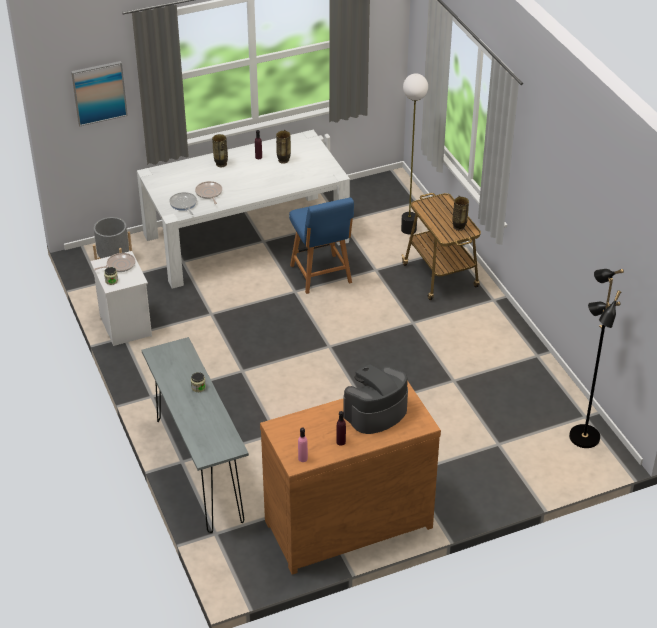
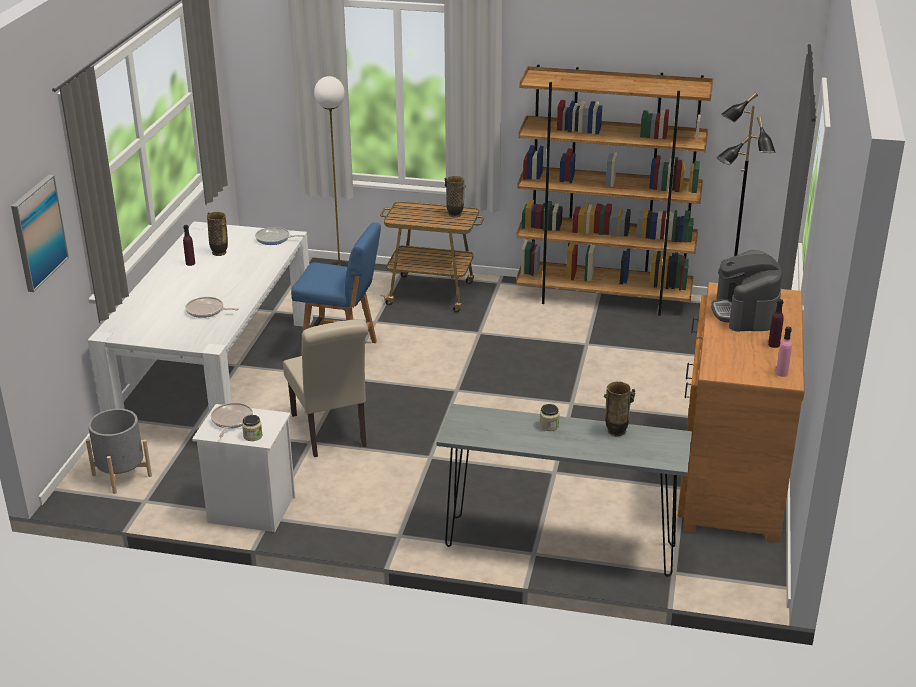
camera: 55 degrees left, 10 degrees down
frying pan [169,192,197,215] -> frying pan moved to [255,227,305,245]
vase [212,134,228,167] -> vase moved to [604,381,636,437]
none -> beige chair [283,319,368,457]
none -> brown bookcase [515,64,713,316]

